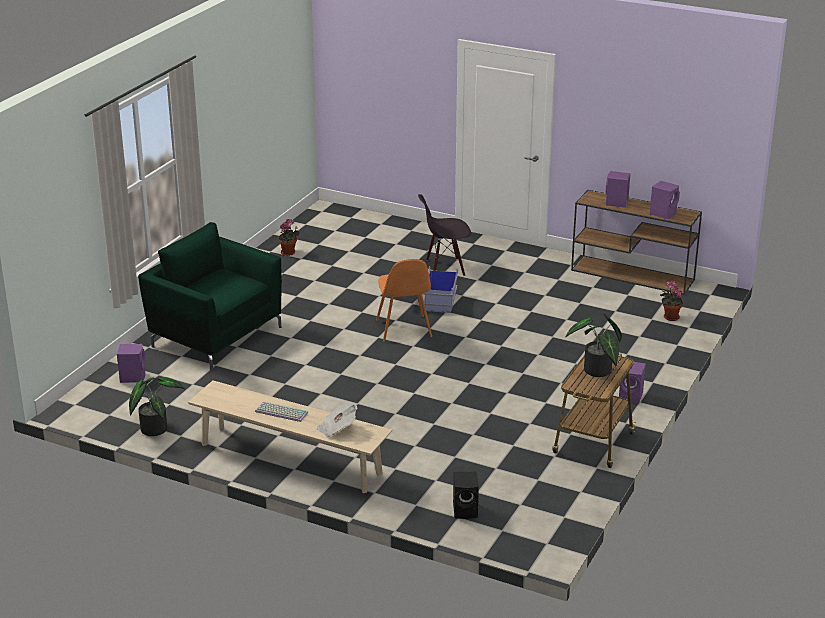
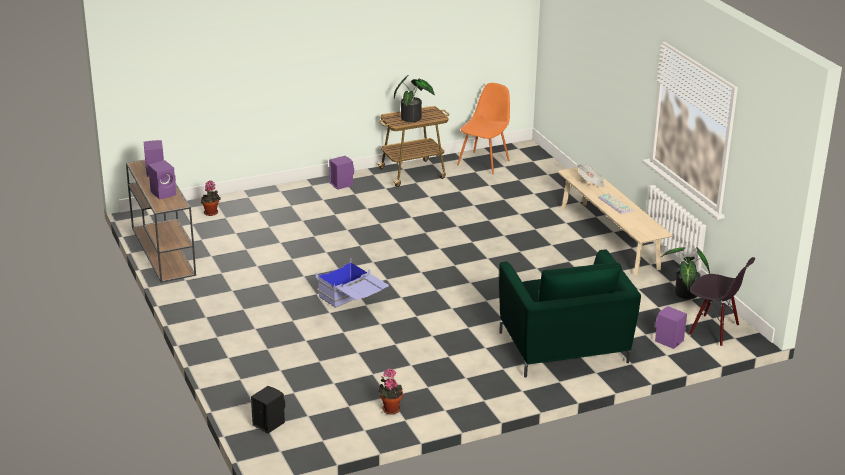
camera: 140 degrees left, 0 degrees up
orange chair [376,259,432,342] -> orange chair moved to [457,83,510,174]
black chair [418,194,471,276] -> black chair moved to [689,257,755,346]
black speaker [453,472,479,519] -> black speaker moved to [251,386,285,434]

